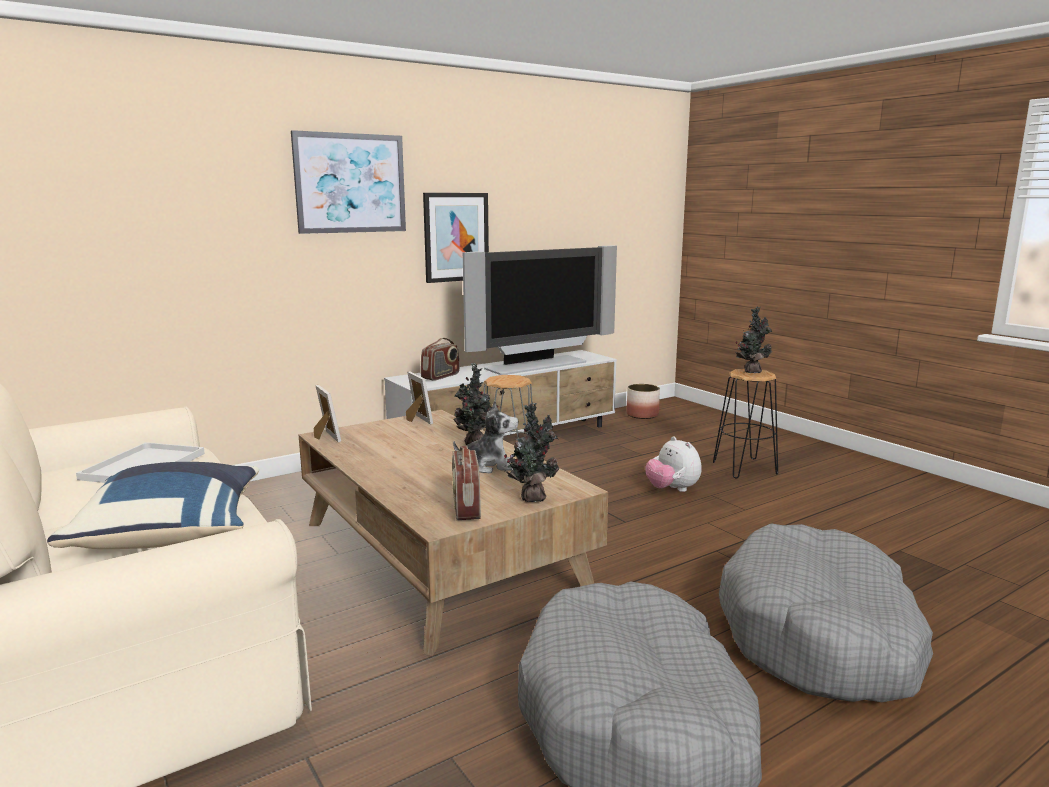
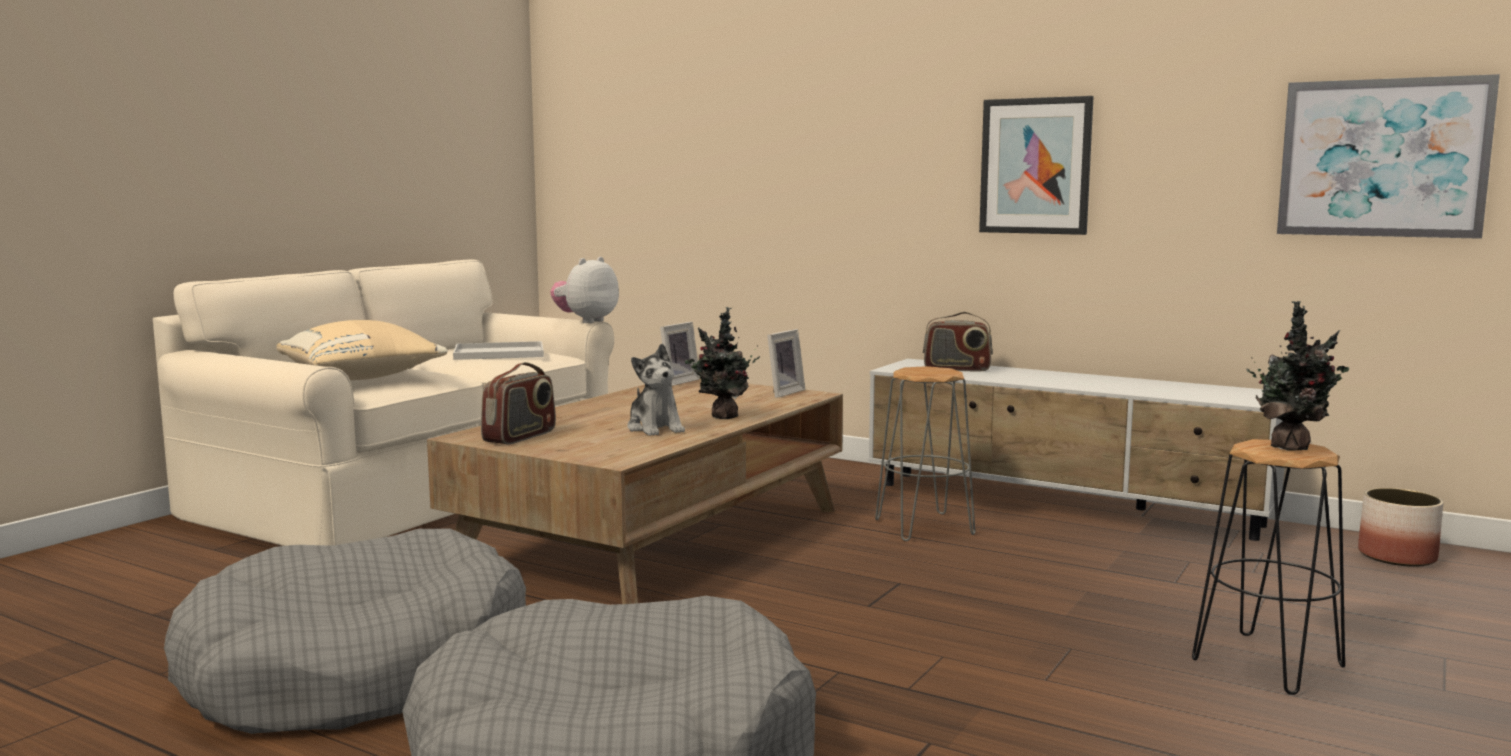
camera: 65 degrees right, 5 degrees down
blue pillow [47,462,259,549] -> beige pillow [276,320,448,380]
picture [291,130,406,234] -> picture moved to [1277,74,1500,239]
radio [452,446,481,520] -> radio turned 150 degrees clockwise [481,362,556,444]
television [463,246,617,375] -> none
potted plant [504,403,560,502] -> none
plush toy [645,436,701,492] -> plush toy moved to [550,257,619,323]

